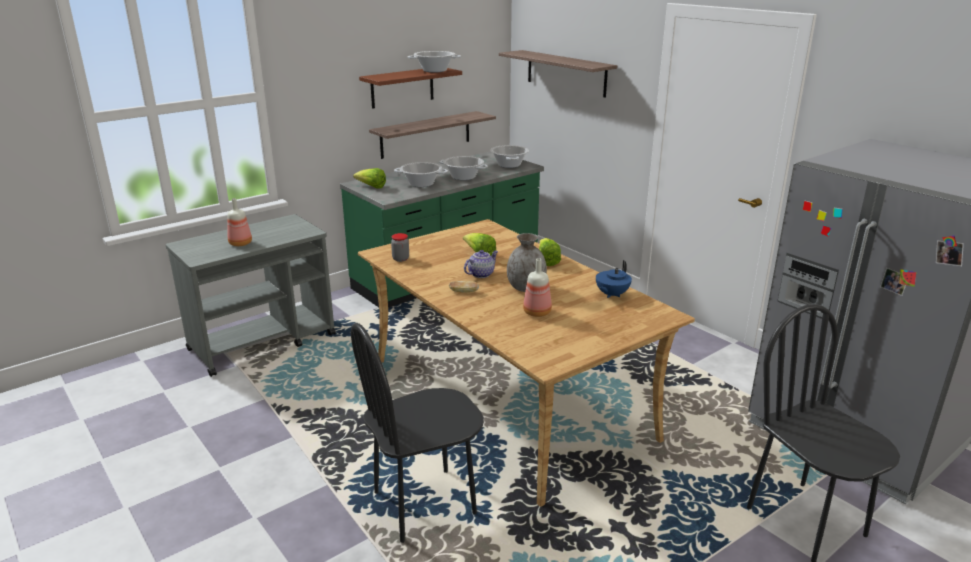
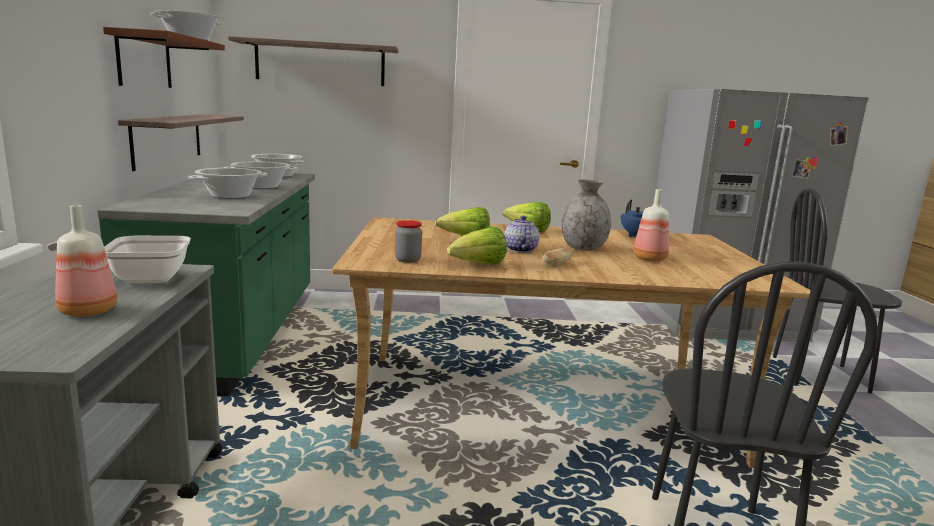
camera: 55 degrees left, 10 degrees down
lettuce [353,168,386,189] -> lettuce moved to [447,226,507,265]
none -> frying pan [47,236,191,283]

